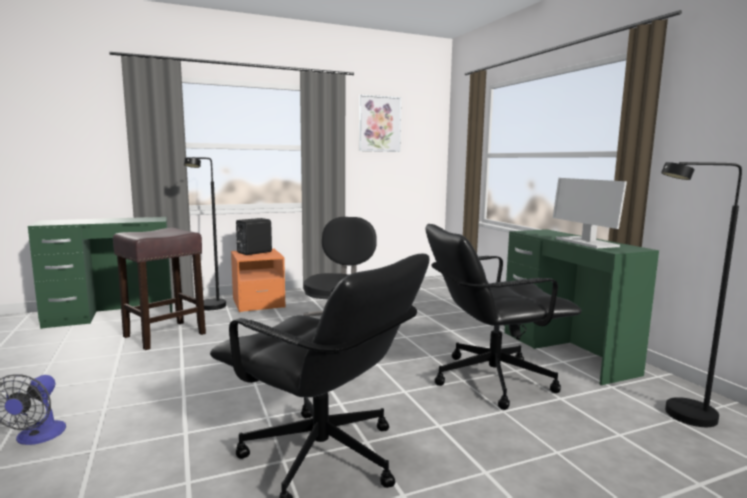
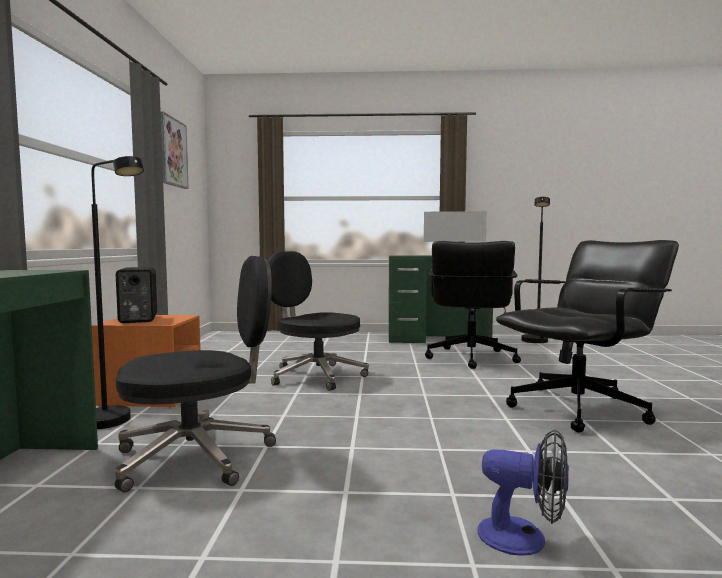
camera: 65 degrees left, 5 degrees down
brown stool [113,228,206,350] -> black office chair [115,256,276,493]

